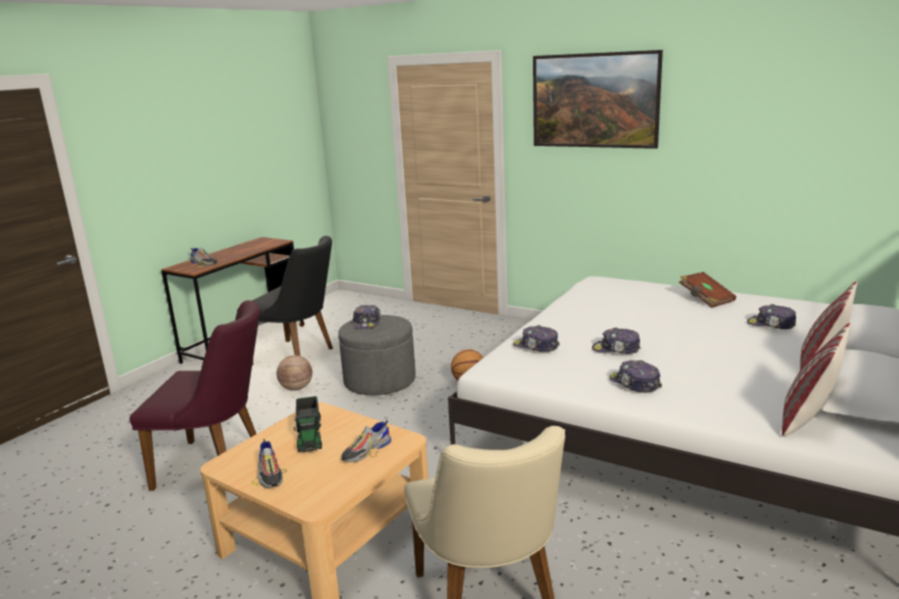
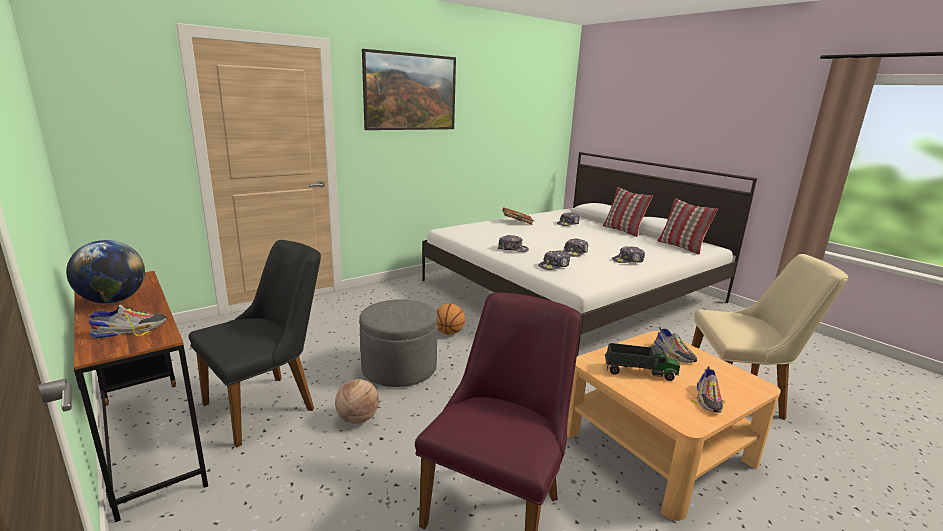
camera: 70 degrees left, 0 degrees up
shoe [251,439,287,488] -> shoe turned 105 degrees clockwise [691,366,725,413]
cap [353,305,381,329] -> cap moved to [498,235,529,252]
none -> globe [66,240,145,303]

